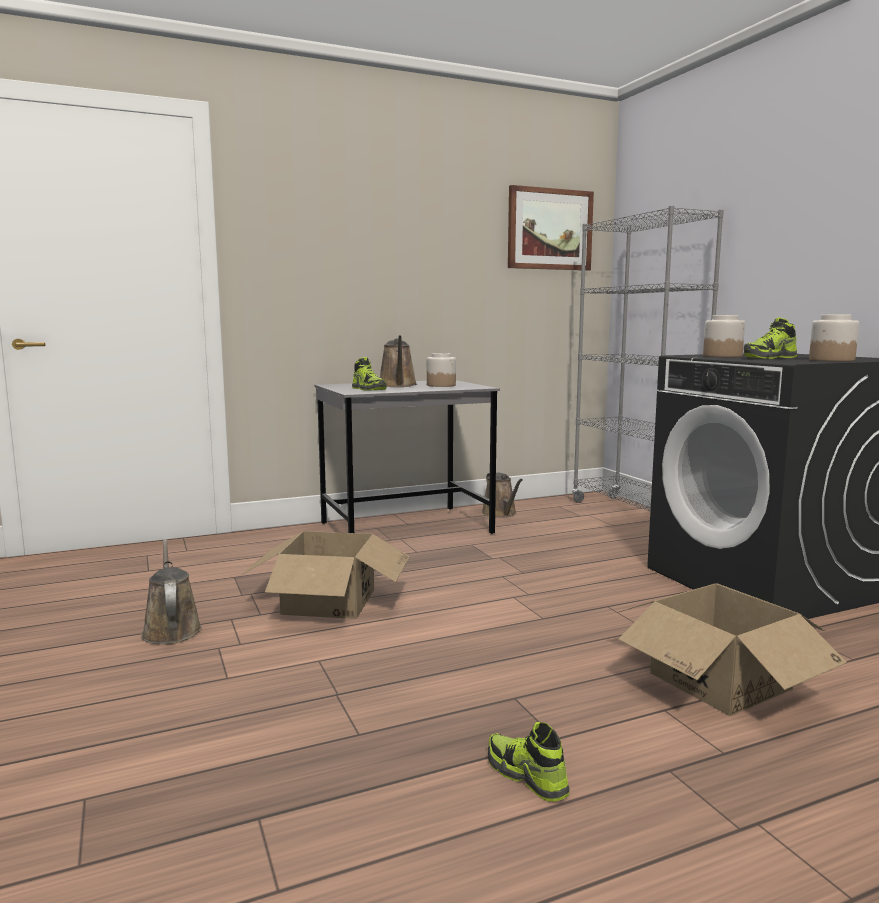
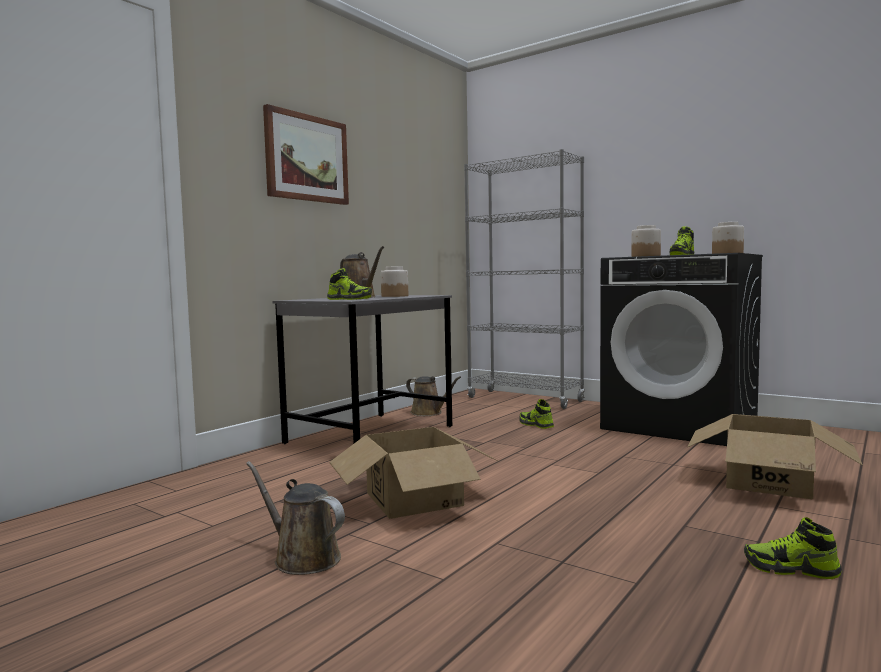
camera: 30 degrees left, 5 degrees down
picture [508,185,594,271] -> picture moved to [263,104,349,205]
none -> shoe [520,399,554,429]

